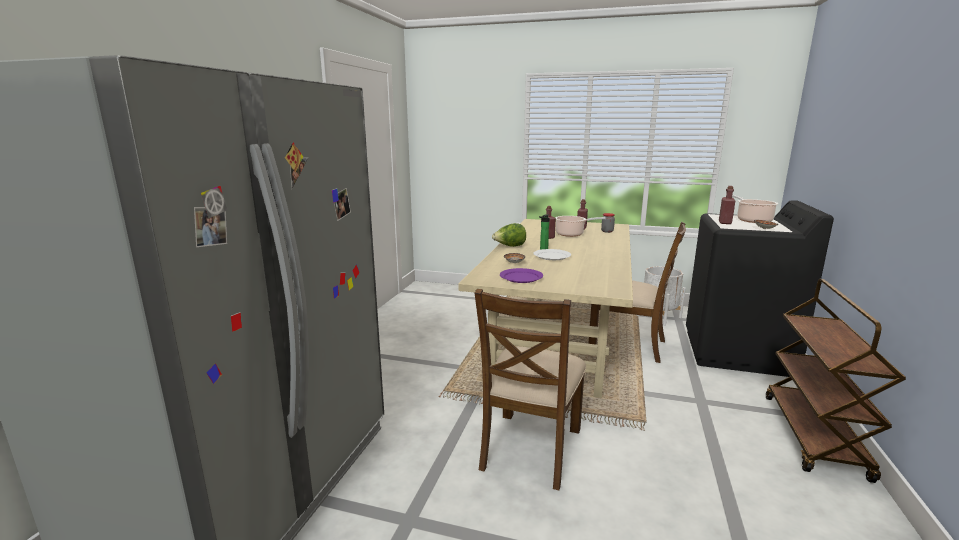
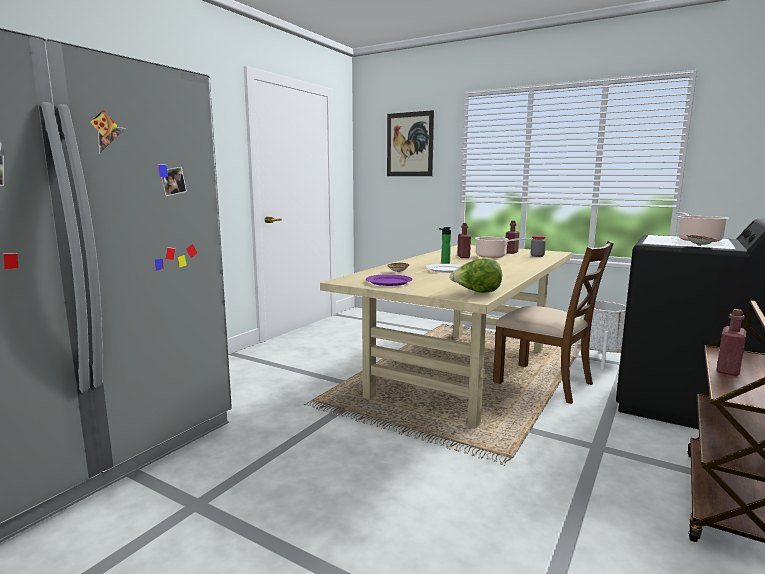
camera: 15 degrees right, 5 degrees down
brown chair [475,289,586,490] -> none
lettuce [492,223,526,247] -> lettuce moved to [450,258,502,293]
red bottle [719,186,735,224] -> red bottle moved to [716,309,746,376]
none -> picture [387,110,434,176]

